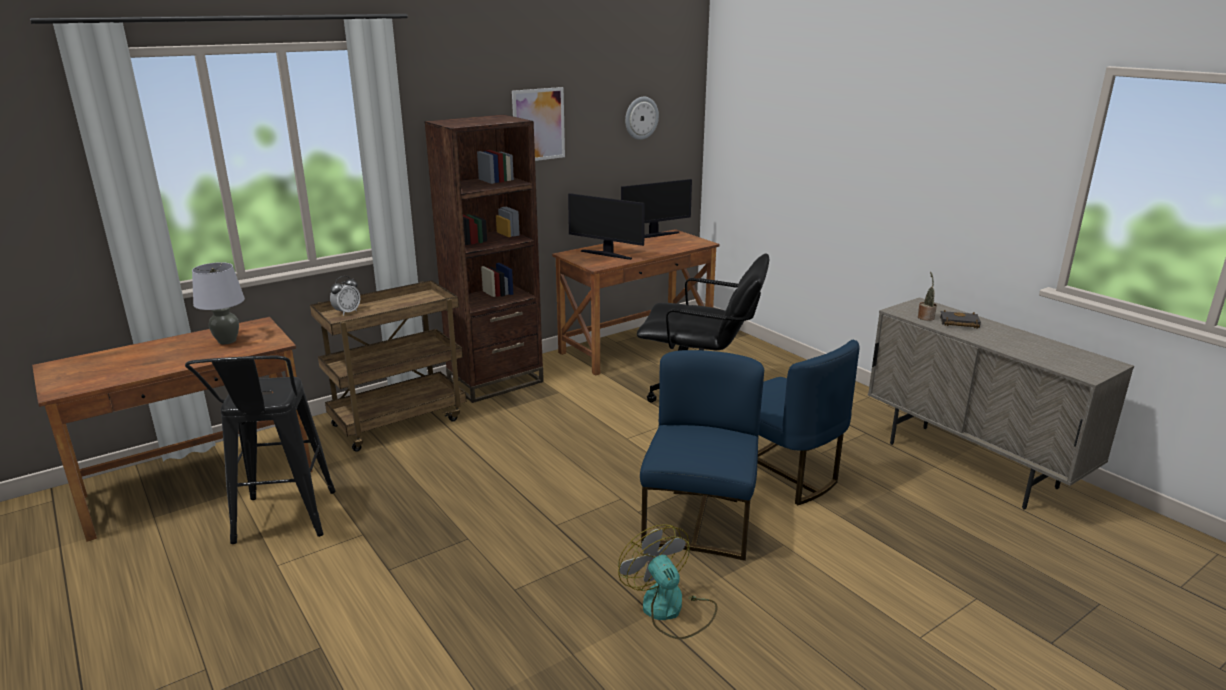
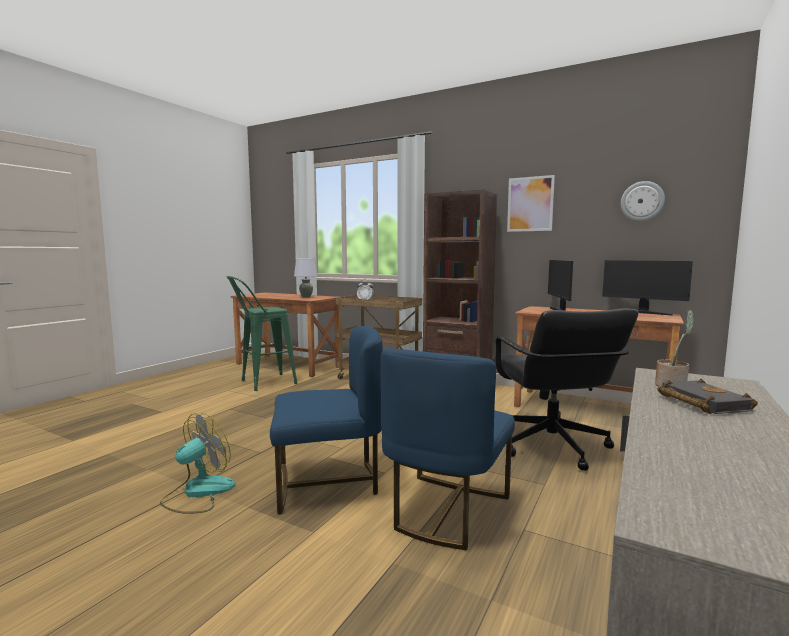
camera: 65 degrees right, 15 degrees down
black stool [185,356,336,544] -> green stool [227,276,298,391]

